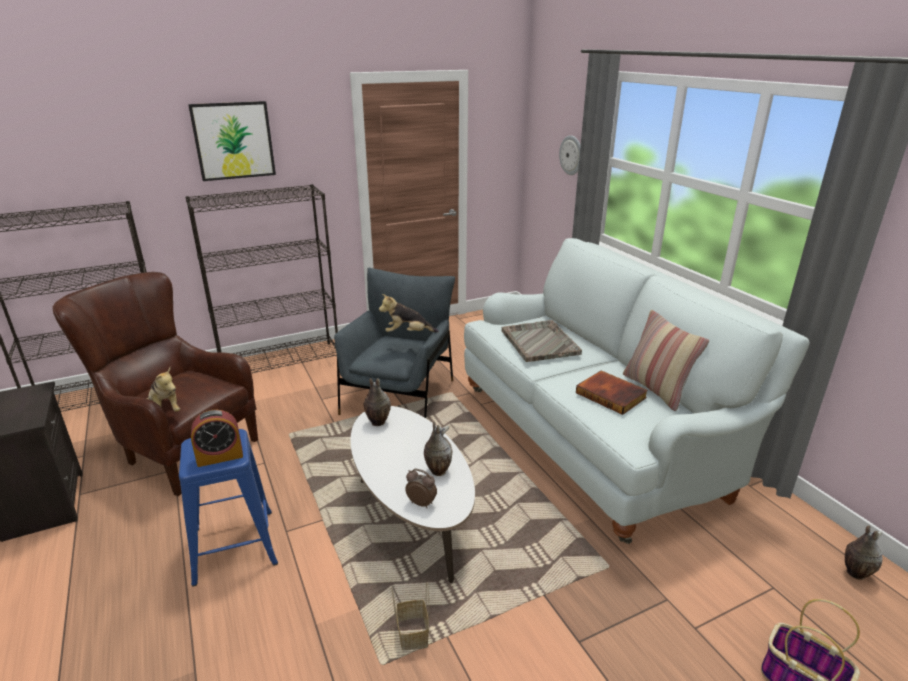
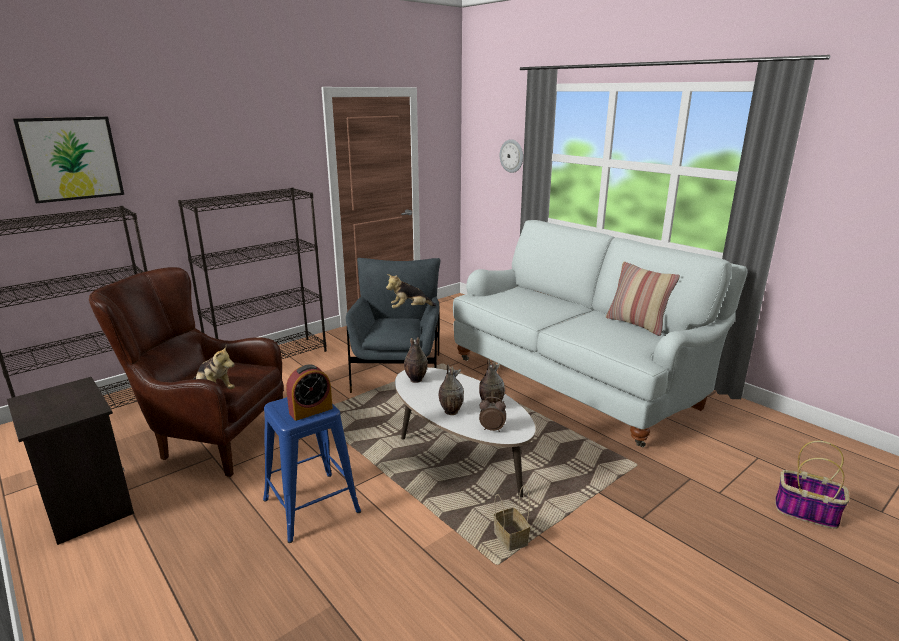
camera: 15 degrees left, 5 degrees down
picture [188,101,276,181] -> picture moved to [13,116,124,203]
grey tray [501,320,582,362] -> none
book [576,371,648,415] -> none
vase [845,526,883,580] -> vase moved to [439,364,464,415]

